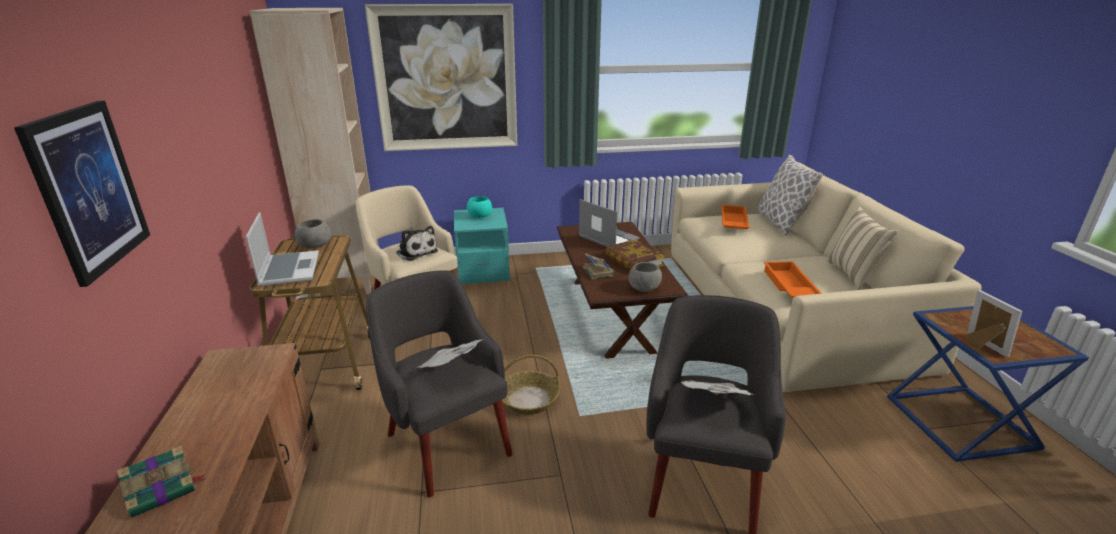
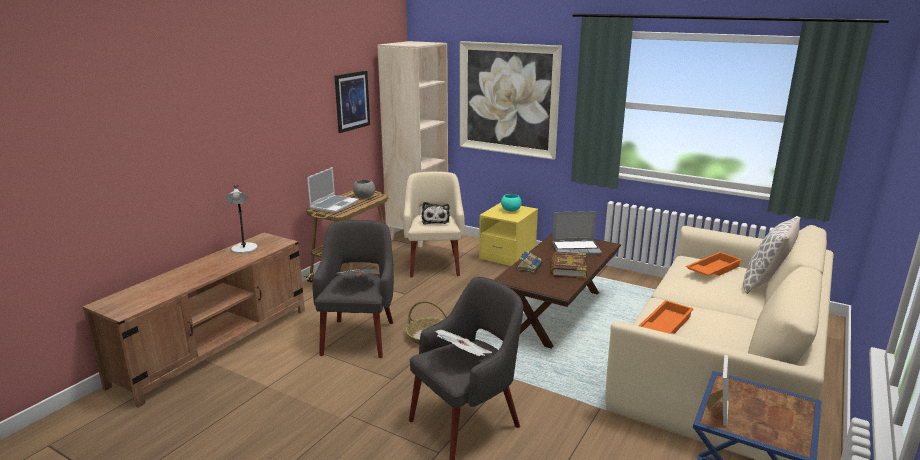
camera: 40 degrees right, 5 degrees down
picture [14,100,150,287] -> picture moved to [335,71,370,133]
book [117,446,205,518] -> none
turquoise nightstand [454,208,510,284] -> yellow nightstand [479,202,538,266]
laptop [579,199,639,247] -> laptop turned 90 degrees clockwise [552,211,602,256]
grey bowl [629,262,662,292] -> none
beige pillow [826,207,898,290] -> none
none -> grey table lamp [225,185,258,254]

